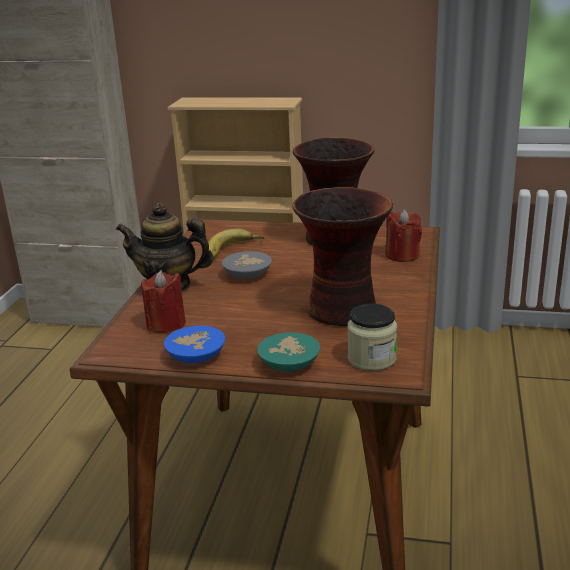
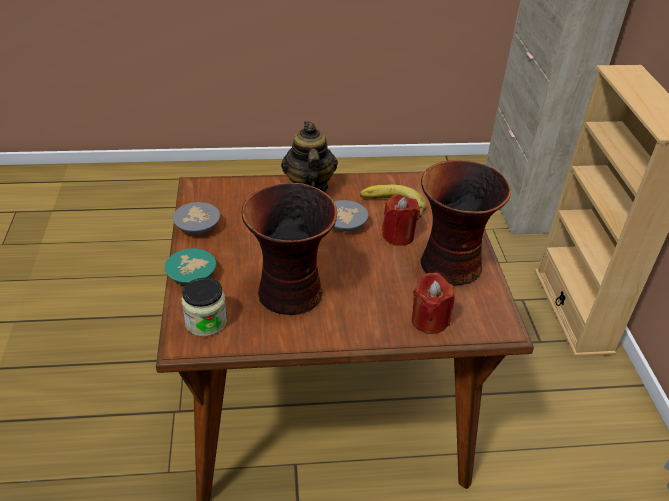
camera: 70 degrees right, 15 degrees up
red candle [141,270,186,333] -> red candle moved to [382,194,420,246]
blue bowl [164,326,225,363] -> grey bowl [173,202,220,234]

